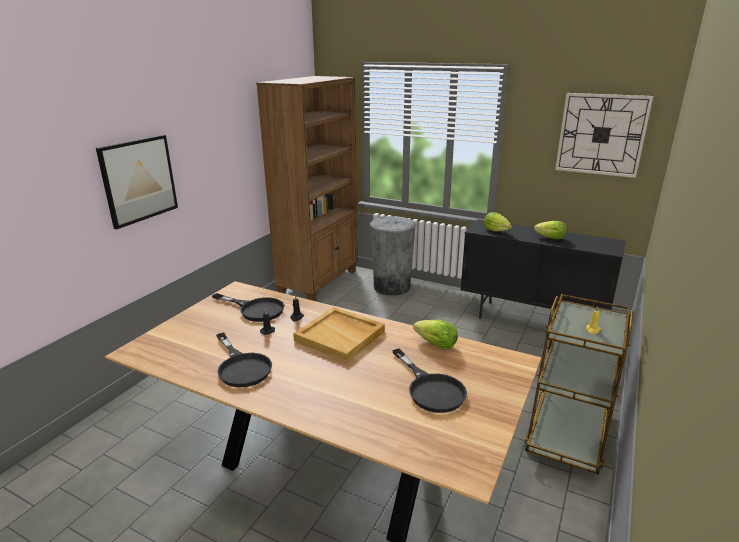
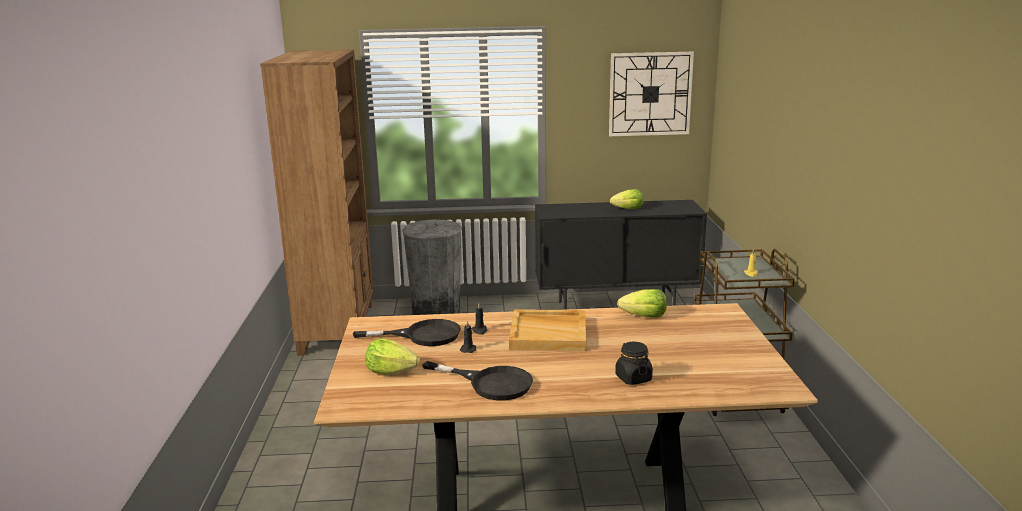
camera: 30 degrees left, 5 degrees down
picture [96,135,178,229] -> none
black frying pan [392,348,467,413] -> none
lettuce [484,212,512,231] -> lettuce moved to [365,338,420,374]
none -> black jar [615,342,653,385]

